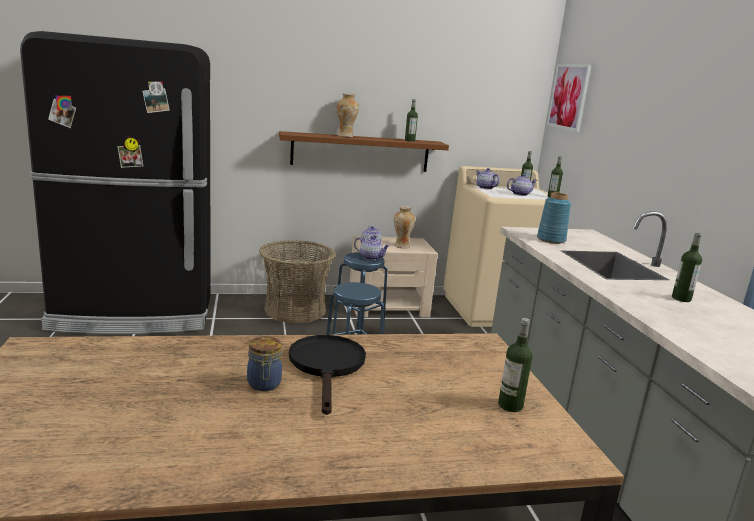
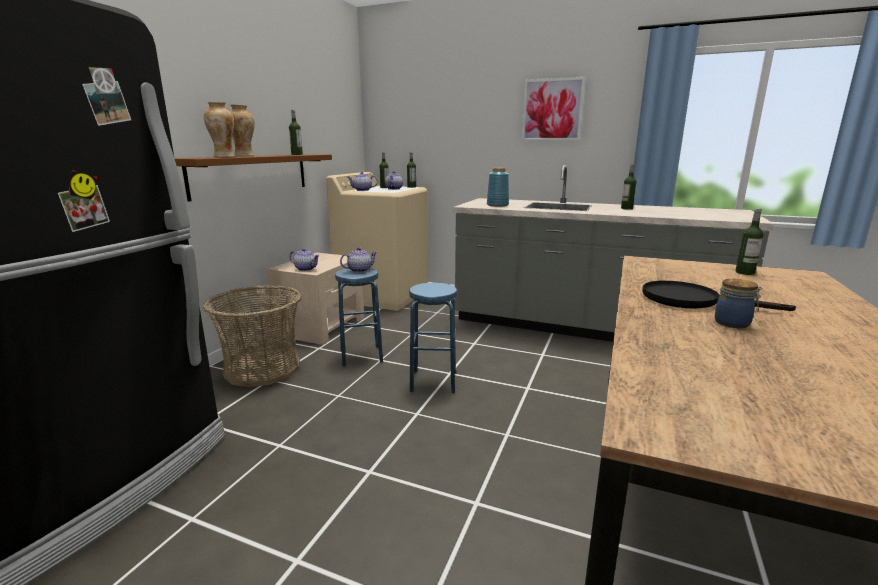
camera: 55 degrees left, 0 degrees up
vase [394,206,415,249] -> vase moved to [204,102,235,157]
picture [547,64,592,132] -> picture moved to [522,77,586,141]

